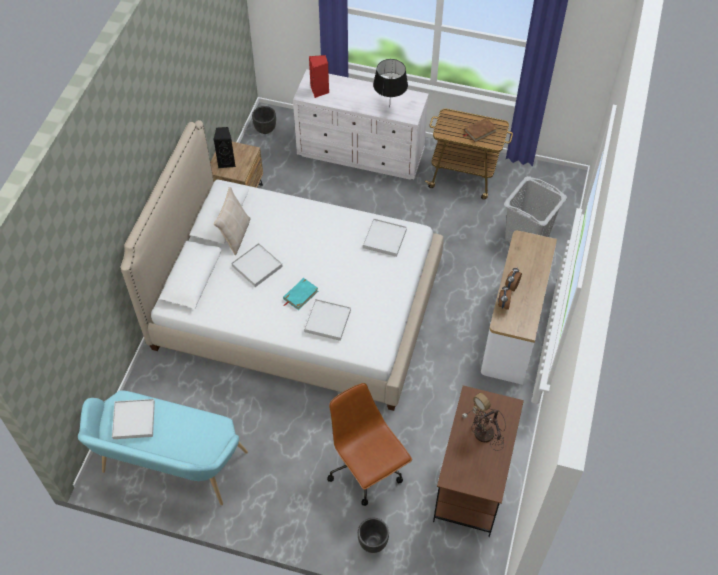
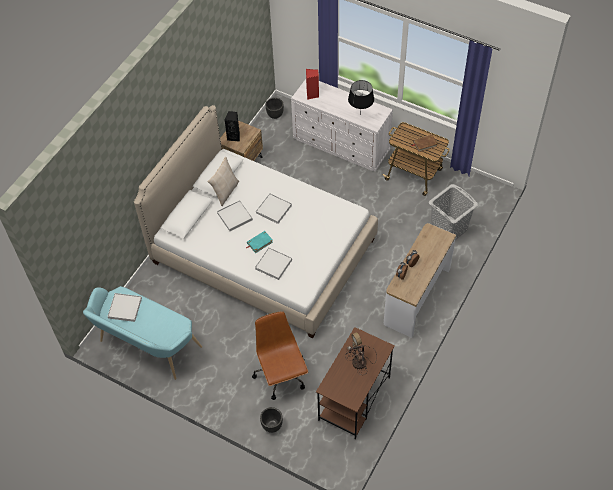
camera: 15 degrees right, 0 degrees up
white tray [363,218,407,257] -> white tray moved to [256,193,292,224]

